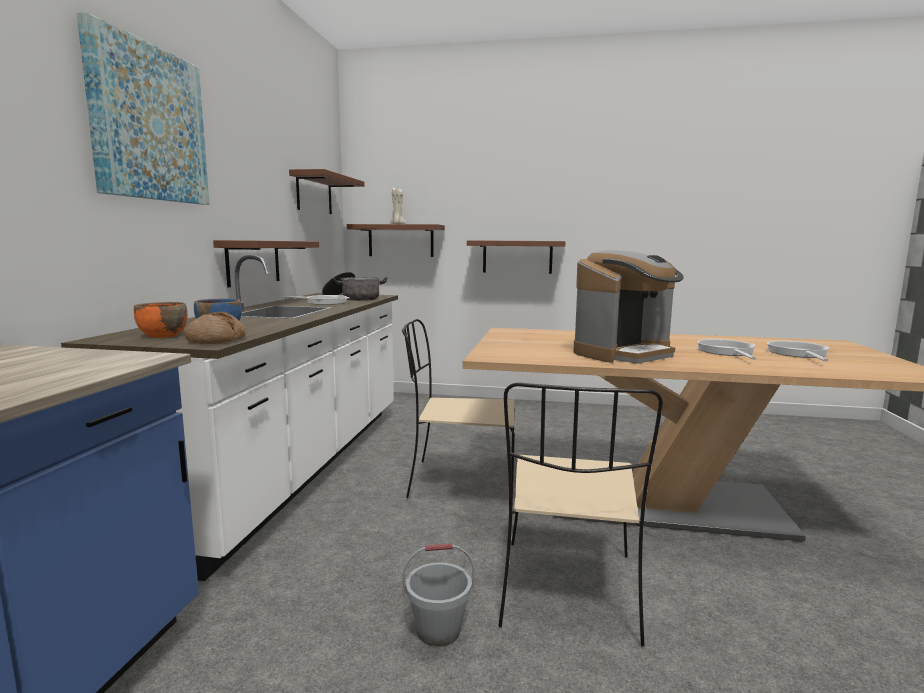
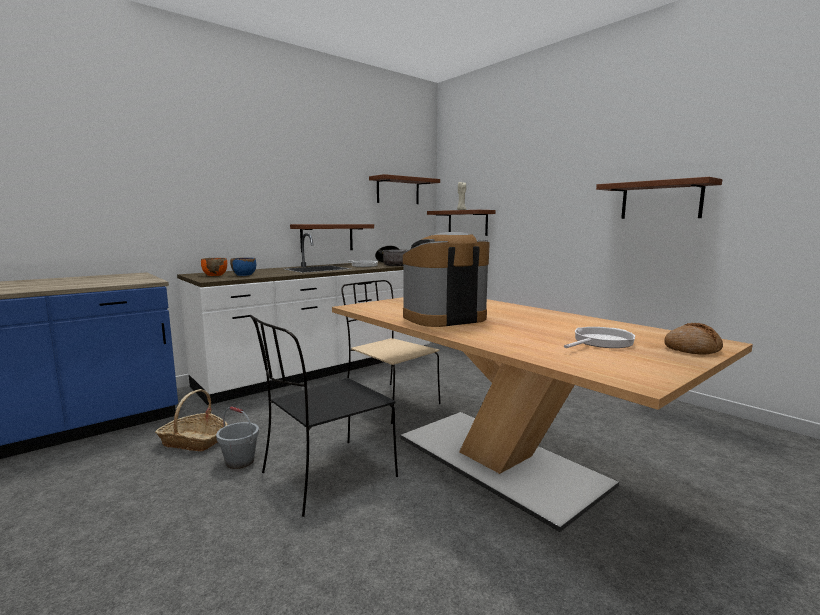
camera: 40 degrees right, 0 degrees up
picture [77,12,209,205] -> none
bread [185,312,246,344] -> bread moved to [664,323,723,355]
brown shelf [467,240,565,274] -> brown shelf moved to [596,177,722,219]
beige chair [498,383,663,646] -> black chair [250,315,398,517]
coffee machine [573,250,684,364] -> coffee machine turned 150 degrees clockwise [403,232,490,327]
frying pan [697,339,756,360] -> none
none -> basket [155,389,228,452]

